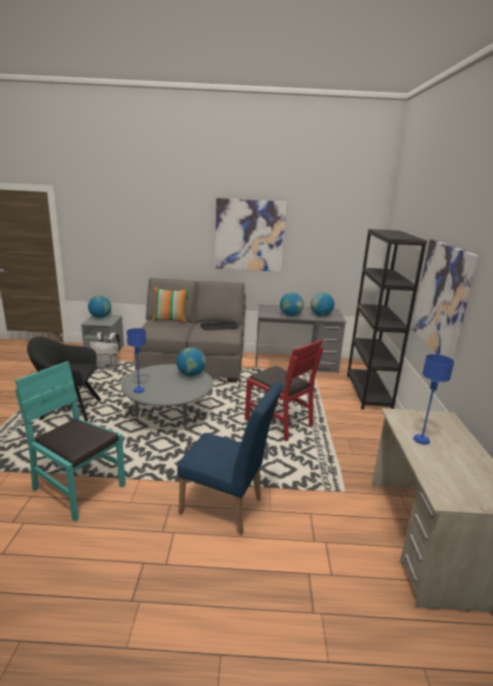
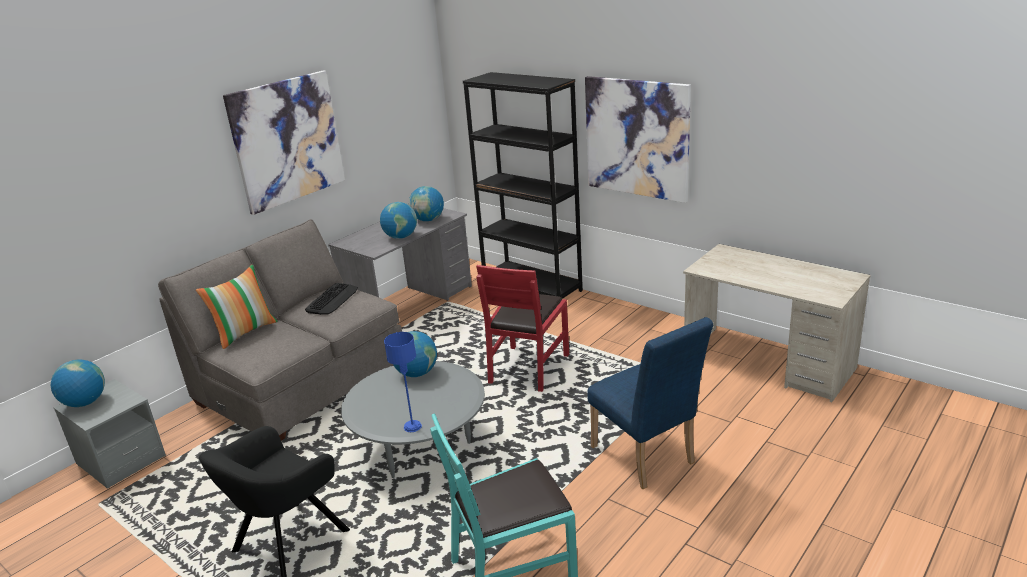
camera: 50 degrees left, 5 degrees up
white backpack [89,332,120,369] -> none
blue chair [177,382,283,535] -> blue chair turned 90 degrees clockwise [587,317,713,489]
red chair [245,339,323,442] -> red chair turned 120 degrees clockwise [476,265,569,392]
blue table lamp [413,354,454,445] -> none

